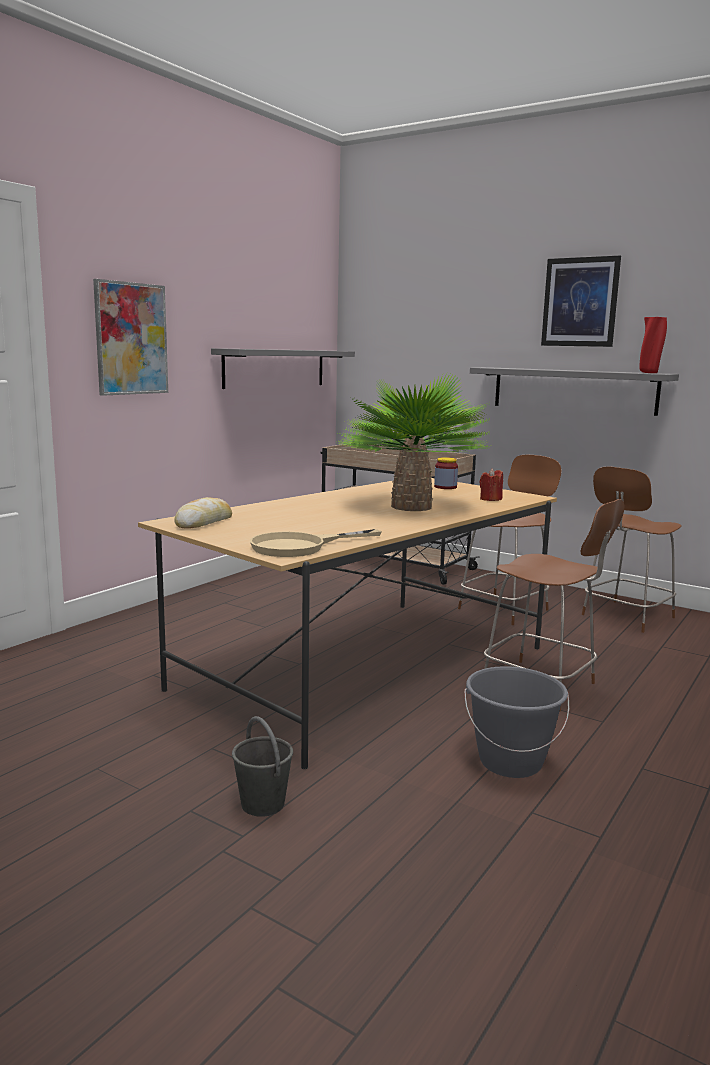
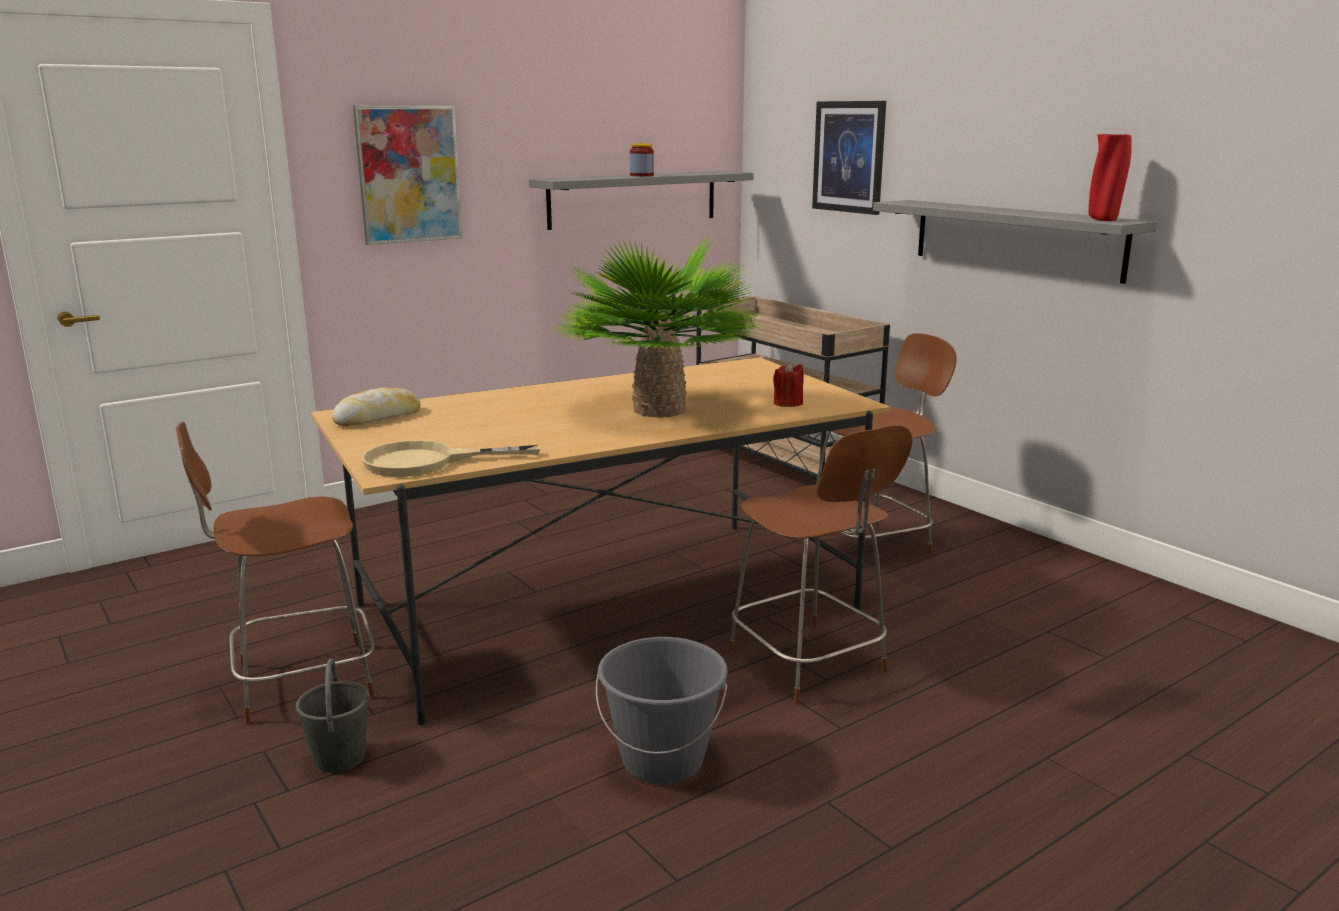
camera: 20 degrees right, 5 degrees up
jar [434,457,458,489] -> jar moved to [630,143,654,176]
picture [541,256,621,347] -> picture moved to [812,101,886,215]
brown chair [582,466,682,633] -> brown chair moved to [176,421,375,724]

